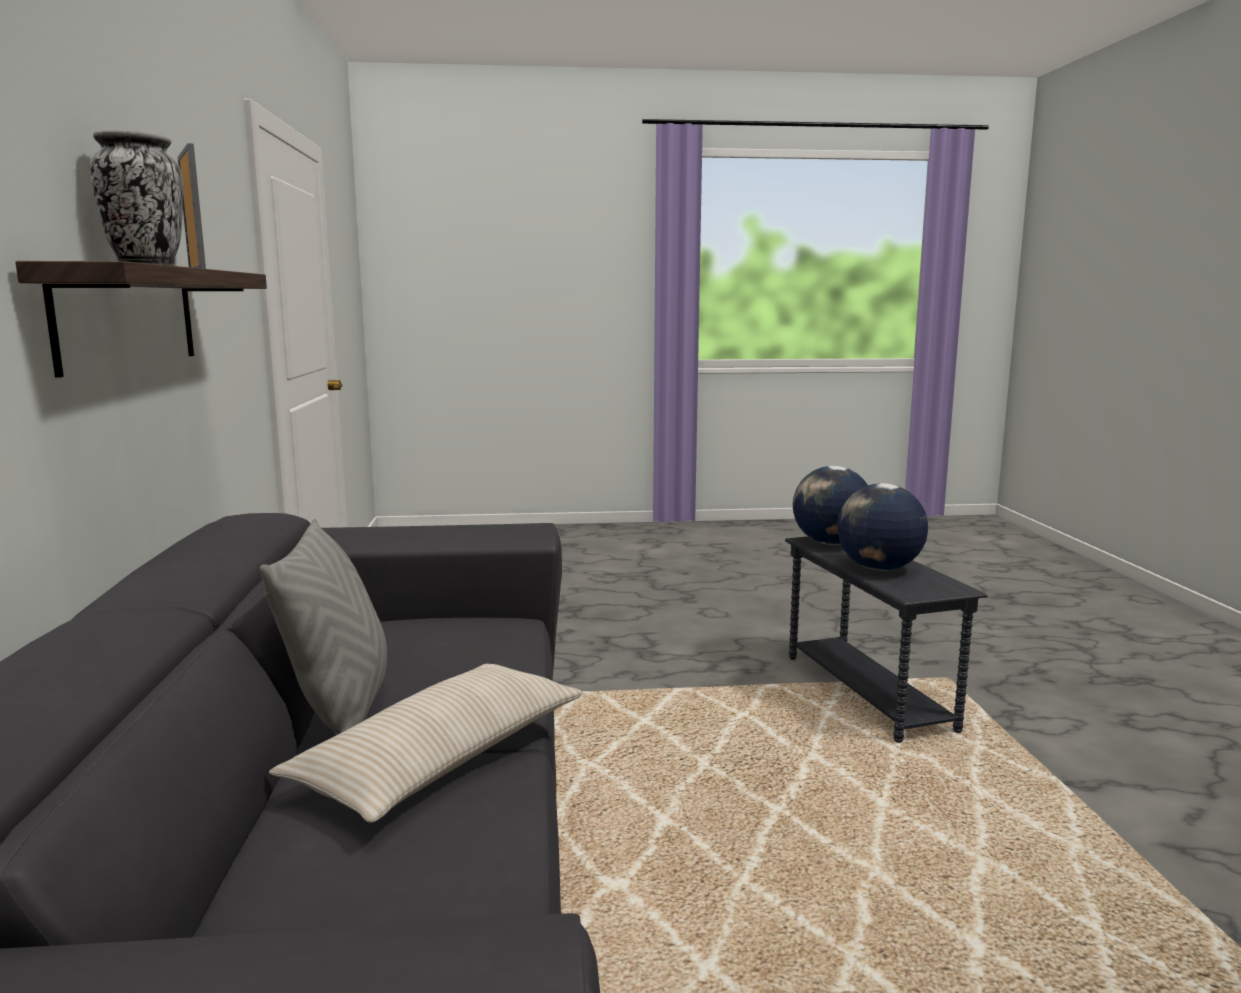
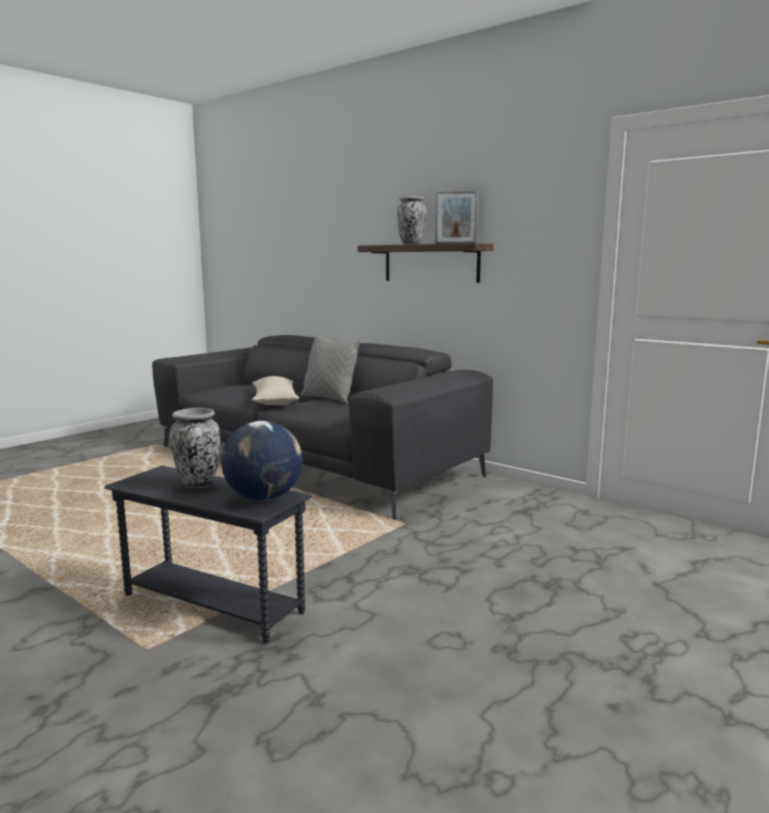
camera: 135 degrees right, 0 degrees up
globe [837,483,928,571] -> vase [169,408,220,488]

